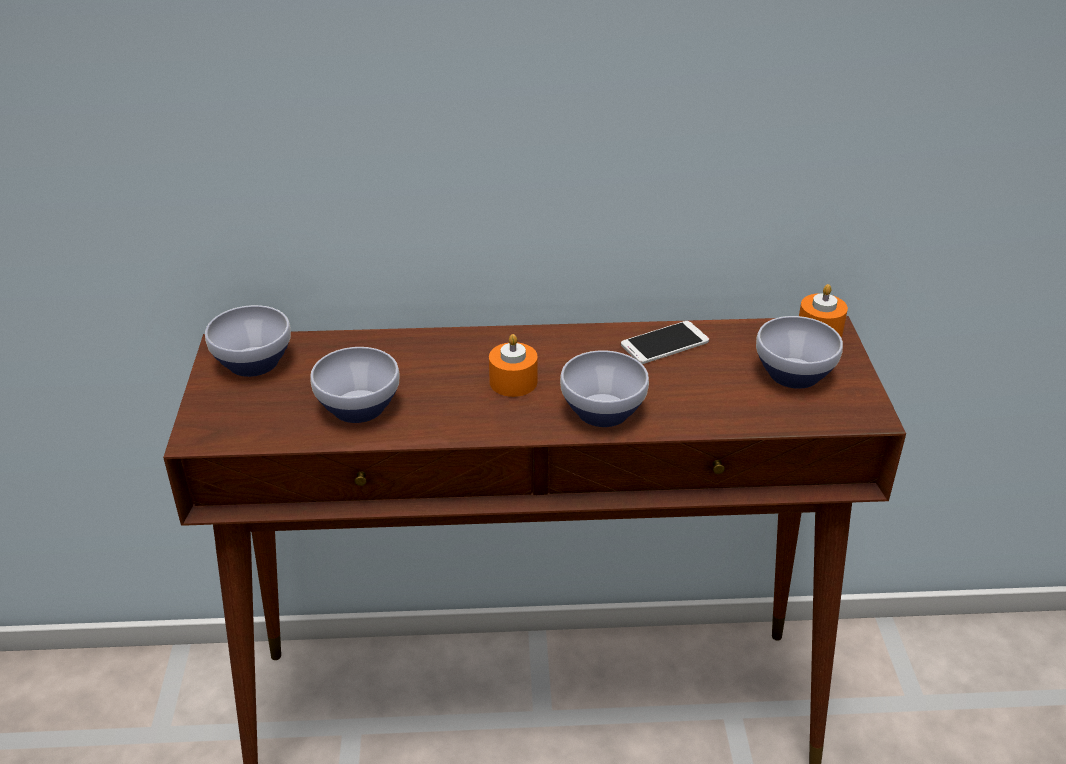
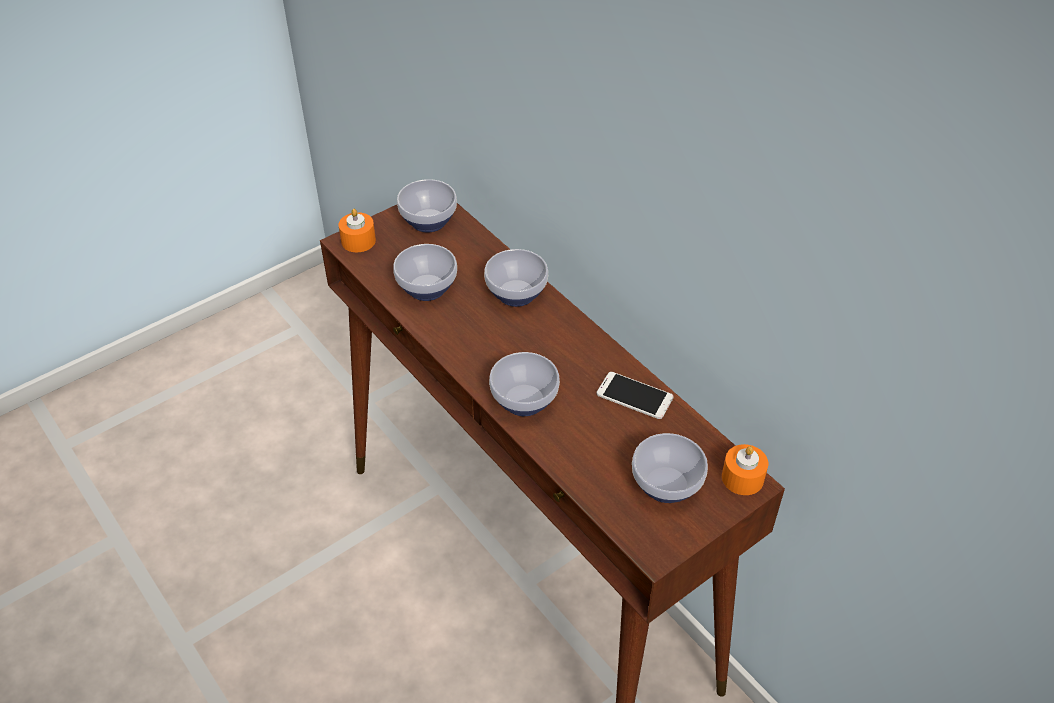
camera: 55 degrees right, 10 degrees up
orange candle [489,334,538,397] -> orange candle moved to [339,209,376,252]
none -> bowl [484,249,548,307]

